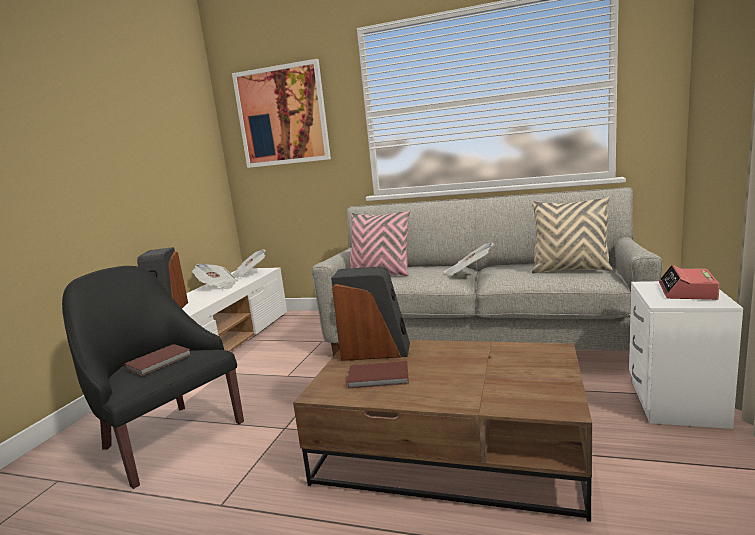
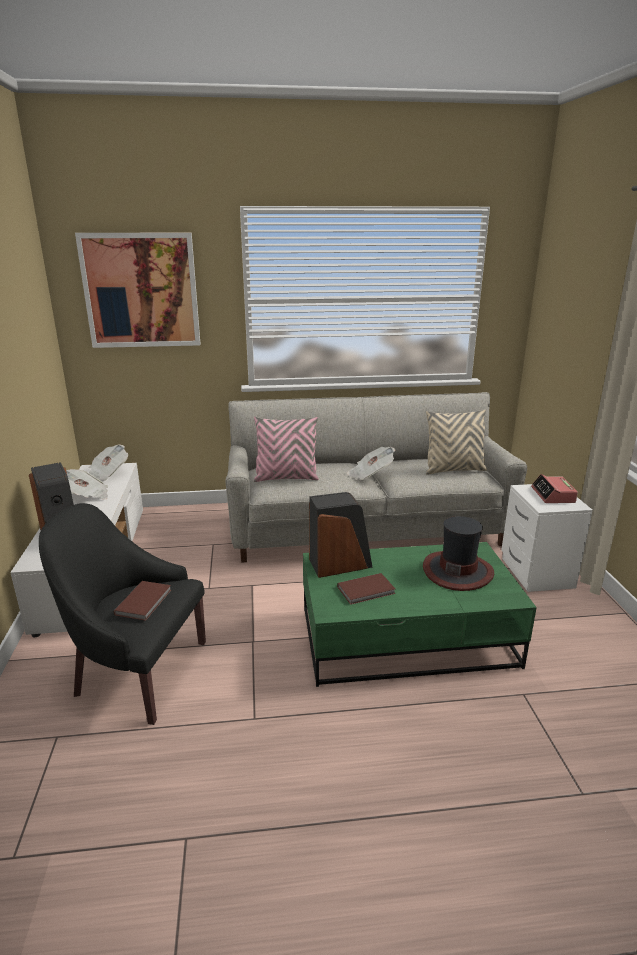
camera: 25 degrees left, 10 degrees up
brown coffee table [293,340,592,522] -> green coffee table [303,542,537,687]
none -> hat [423,516,494,591]

